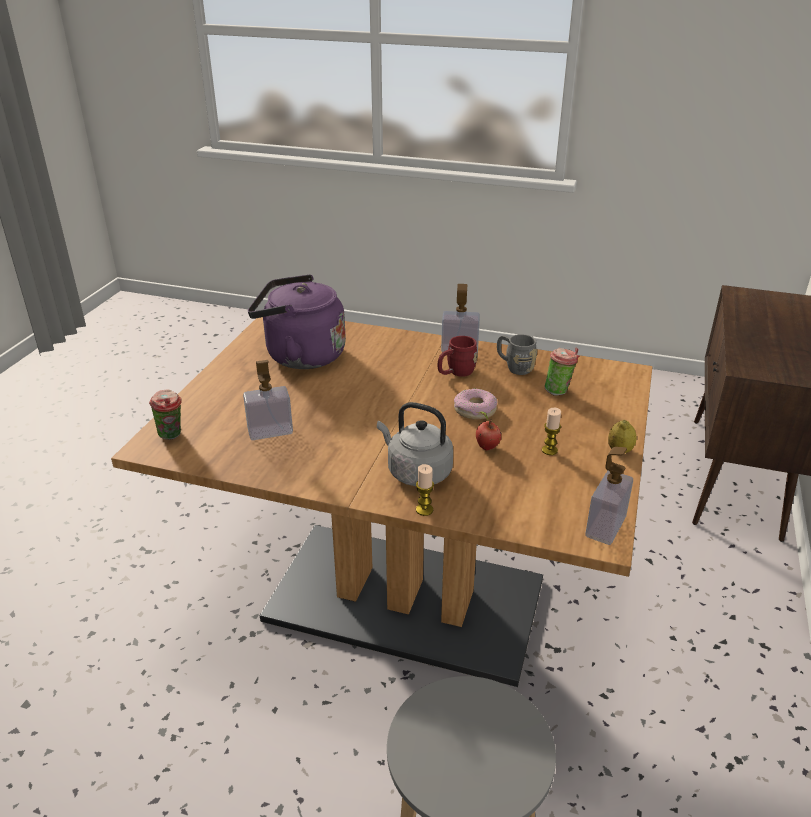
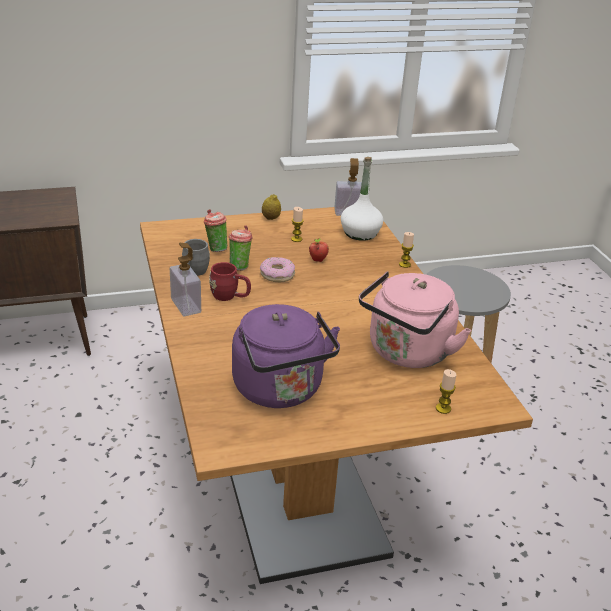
camera: 125 degrees left, 0 degrees up
cup [149,389,182,440] -> cup moved to [229,226,253,271]
soap dispenser [243,360,293,440] -> pink kettle [359,271,472,368]
grey kettle [377,402,453,486] -> none
none -> white bottle [340,157,383,241]
none -> candle [436,369,456,414]

